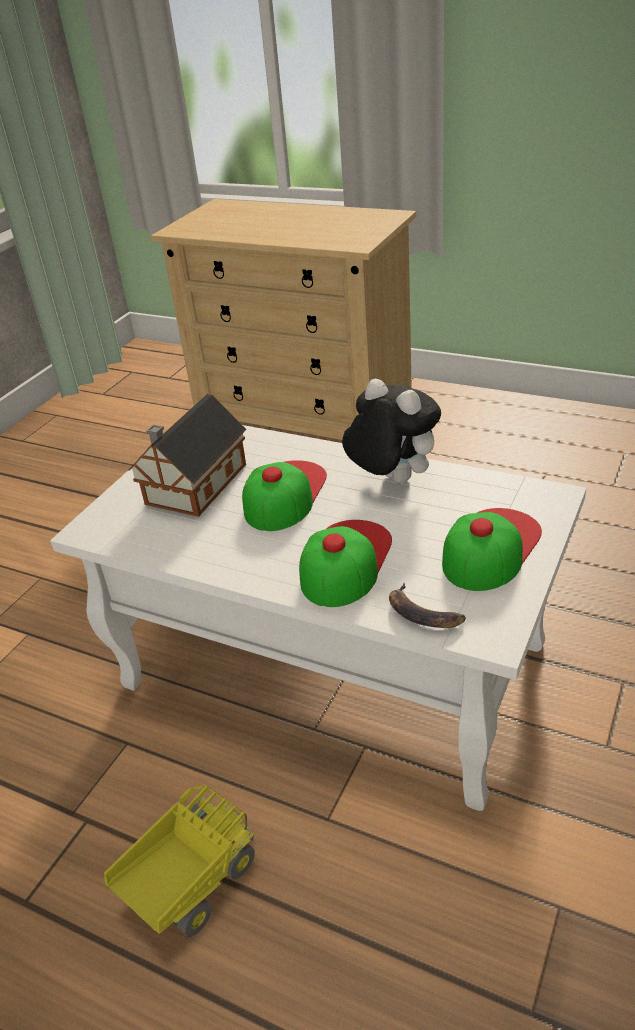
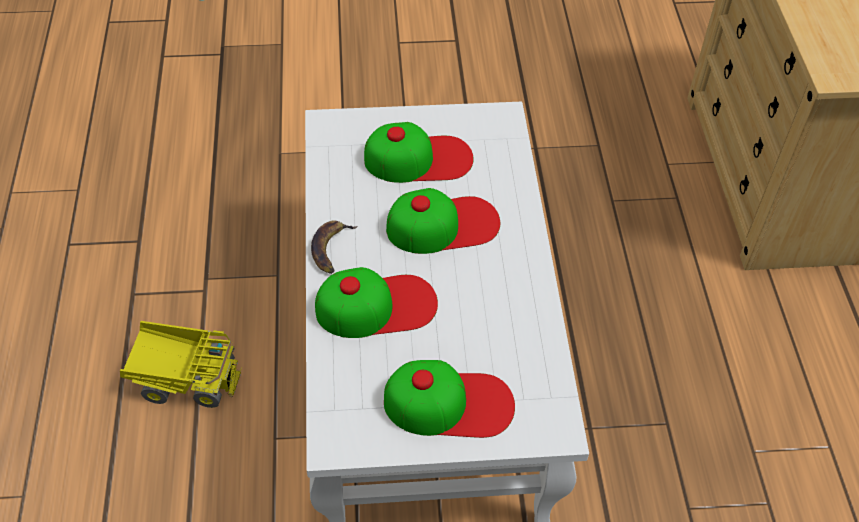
camera: 55 degrees right, 15 degrees up
toy house [128,394,246,517] -> cap [364,122,474,183]
plush toy [342,379,441,483] -> none
banana [389,583,466,628] -> banana moved to [311,221,357,274]

